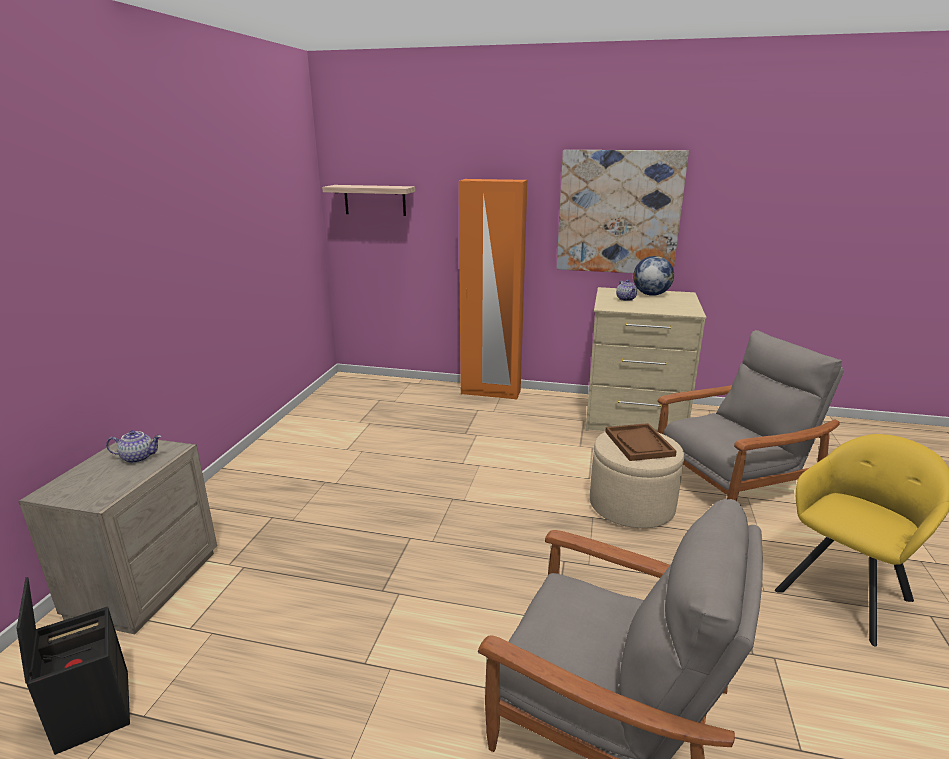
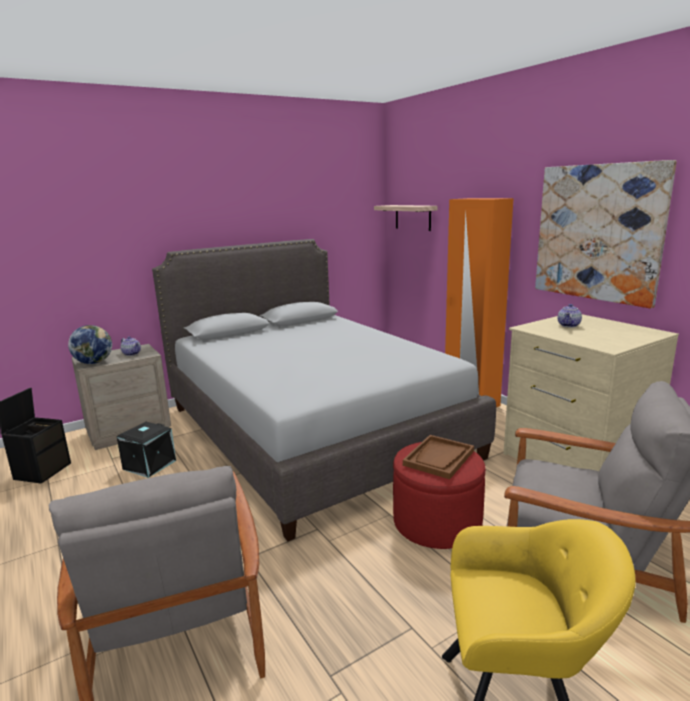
camera: 45 degrees right, 5 degrees down
beige ottoman [590,432,684,528] -> red ottoman [393,442,486,549]
globe [633,256,674,296] -> globe moved to [68,325,112,364]
none -> black storage box [117,422,176,478]
none -> grey bed [152,239,496,541]

